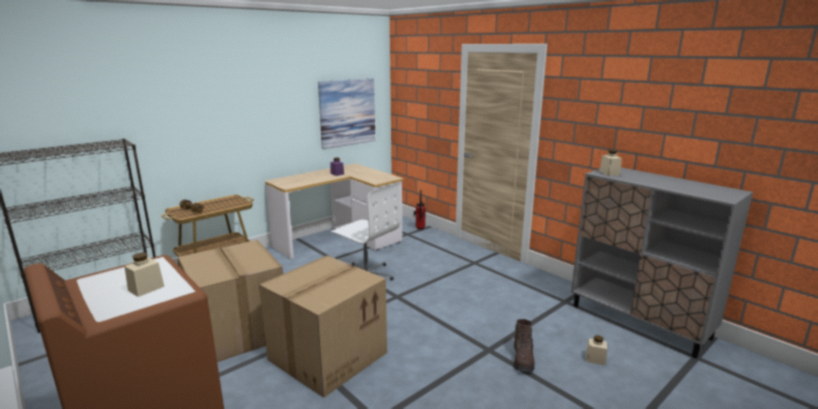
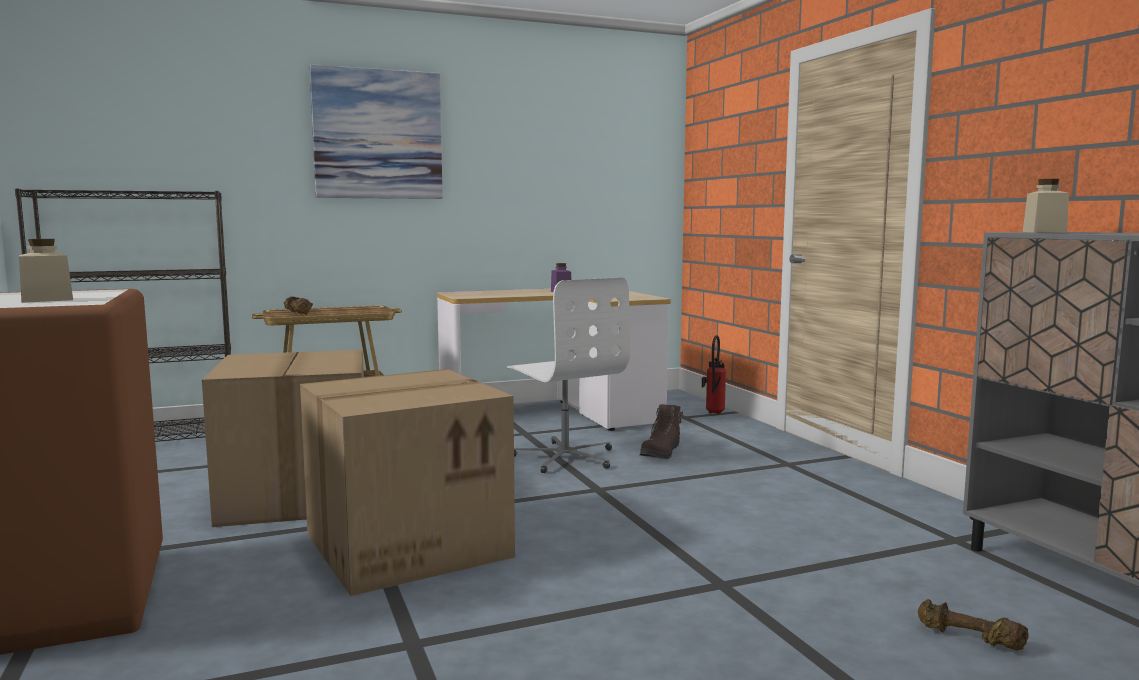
camera: 20 degrees right, 10 degrees down
picture [318,79,375,149] -> picture moved to [310,64,443,199]
brown boot [514,319,535,372] -> brown boot moved to [639,404,683,459]
beige jar [586,335,607,366] -> brown dumbbell [918,599,1029,650]

